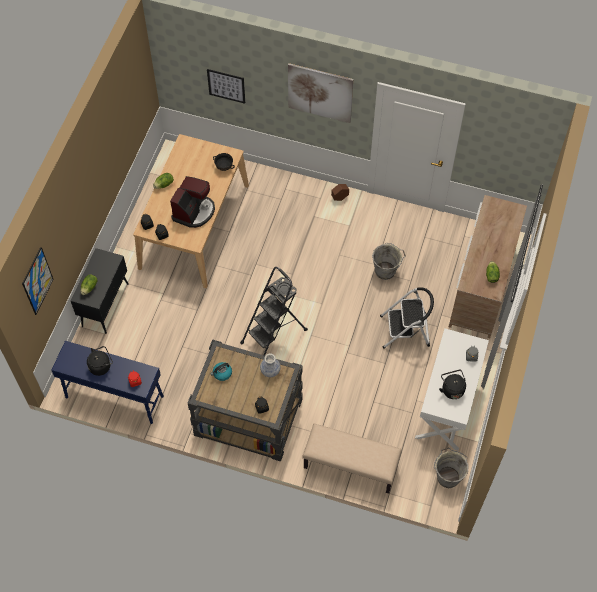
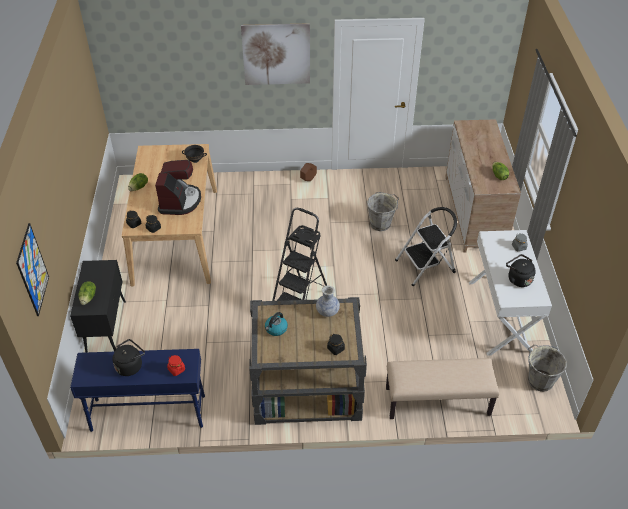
camera: 20 degrees left, 15 degrees down
picture [207,69,245,104] -> none

